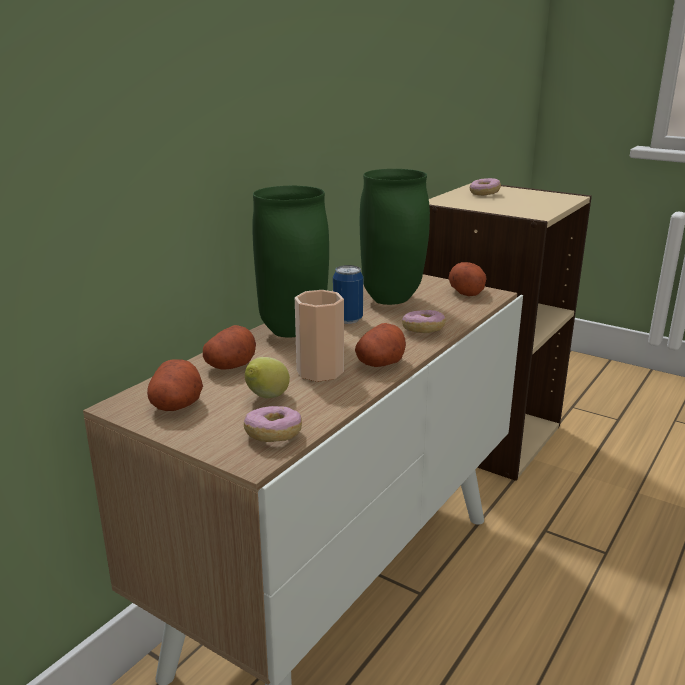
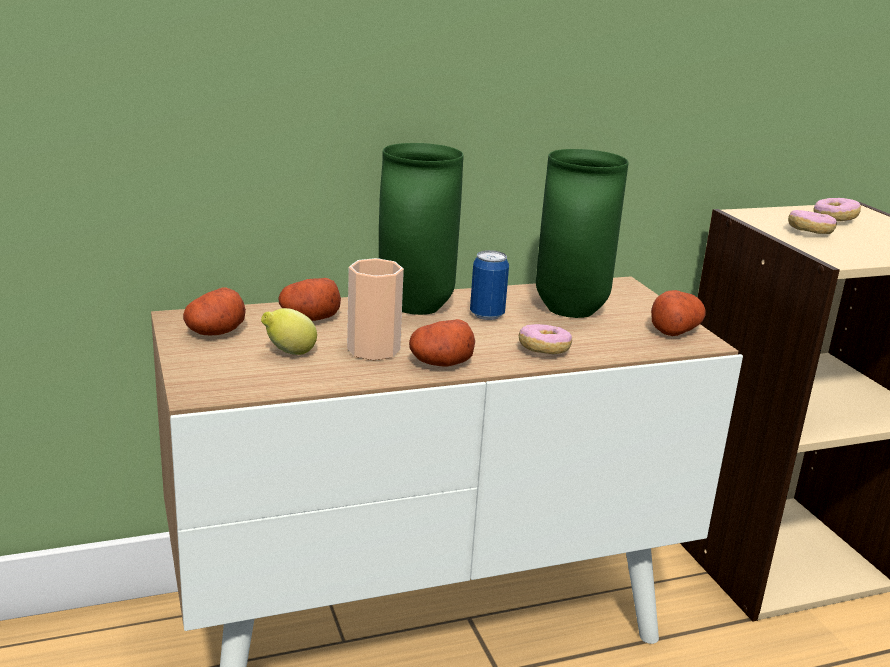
camera: 35 degrees right, 0 degrees up
donut [244,406,302,442] -> donut moved to [788,210,837,234]

